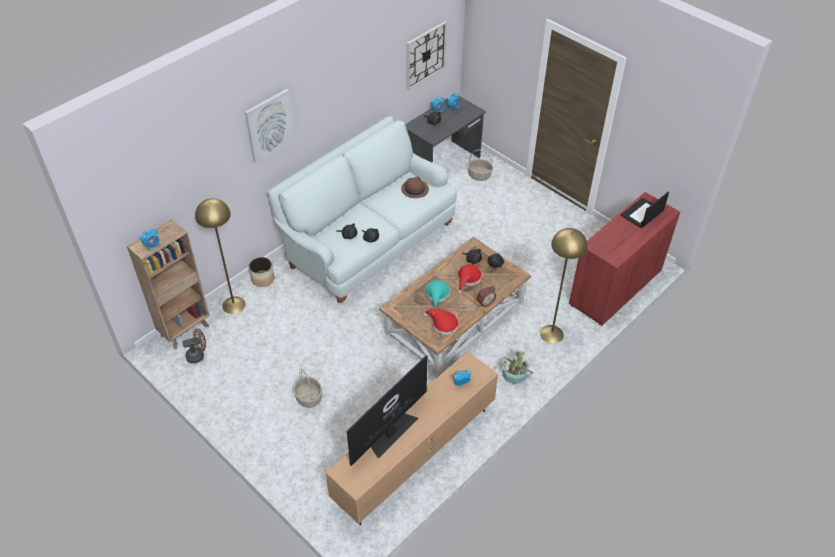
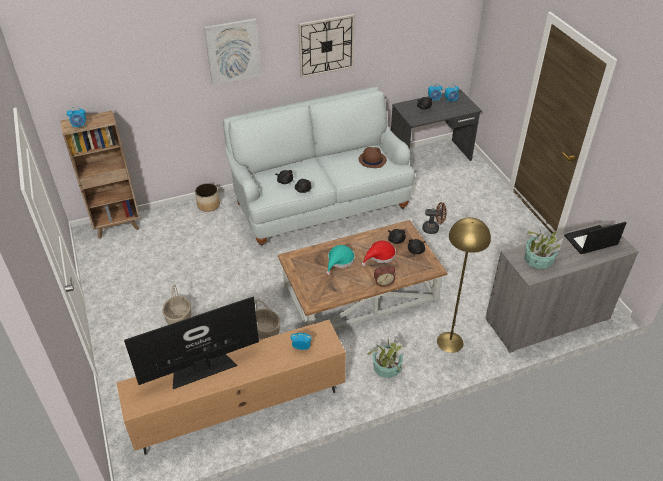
camera: 25 degrees right, 5 degrees down
brown fan [182,329,206,364] -> brown fan moved to [422,202,447,234]
yellow floor lamp [195,198,246,314] -> none
wall clock [407,21,447,90] -> wall clock moved to [298,14,355,78]
red hat [423,309,459,335] -> none
basket [468,149,493,181] -> basket moved to [255,299,280,339]
red cabinet [569,192,680,326] -> grey cabinet [486,221,638,353]
none -> potted plant [524,230,563,269]

